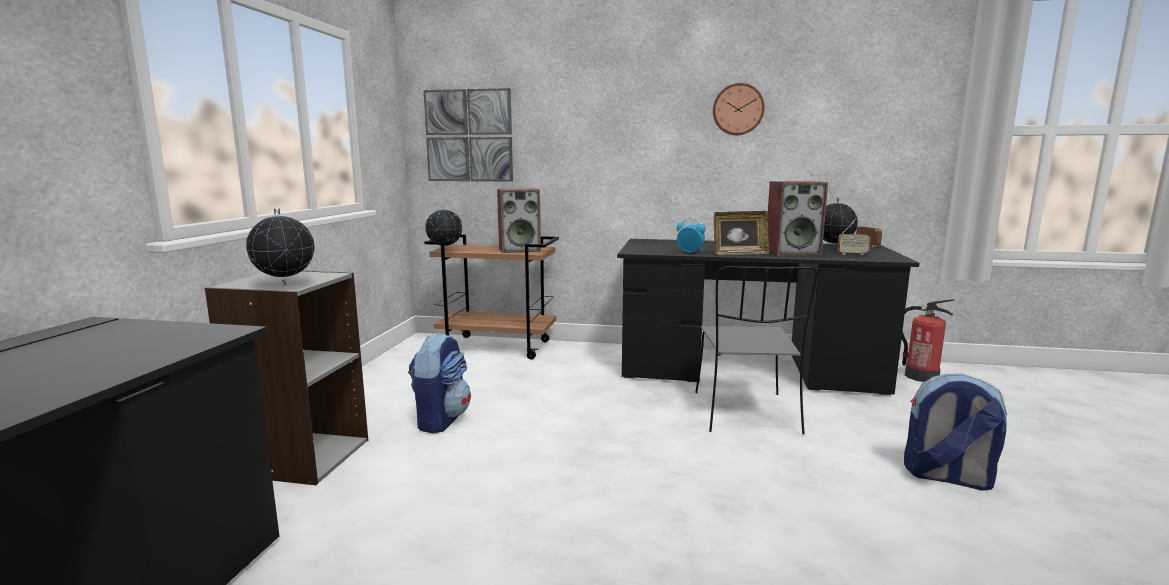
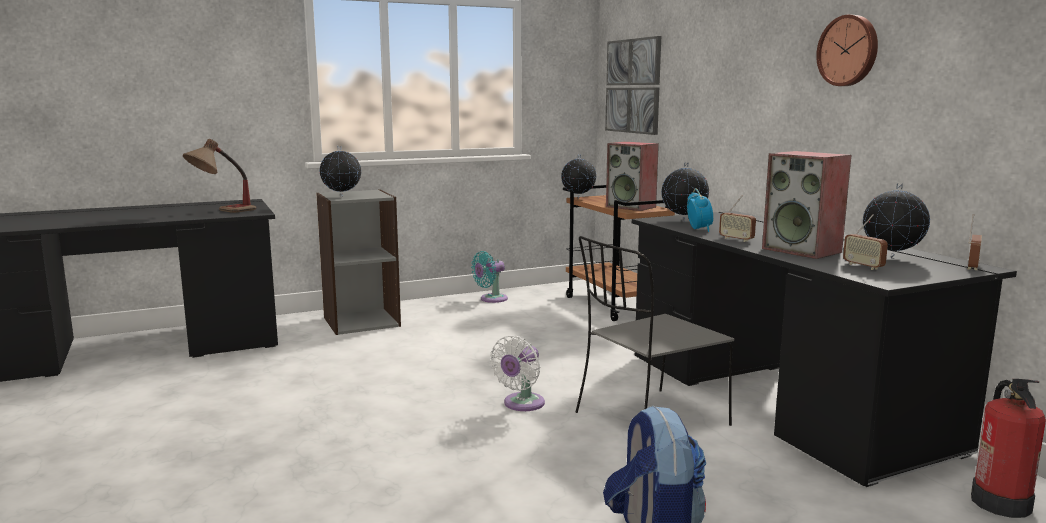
camera: 55 degrees right, 0 degrees up
backpack [408,333,471,434] -> none
picture frame [714,211,769,255] -> radio [719,195,756,242]
none -> table lamp [183,139,257,213]
none -> turquoise fan [471,251,508,303]
none -> white fan [490,336,545,411]
none -> globe [661,162,709,222]

